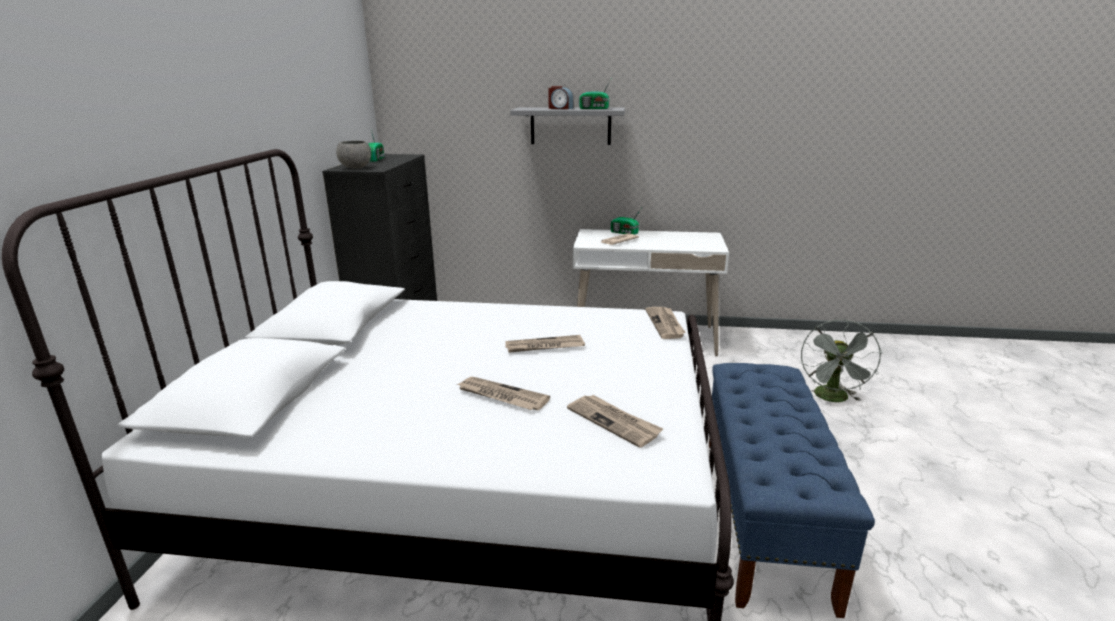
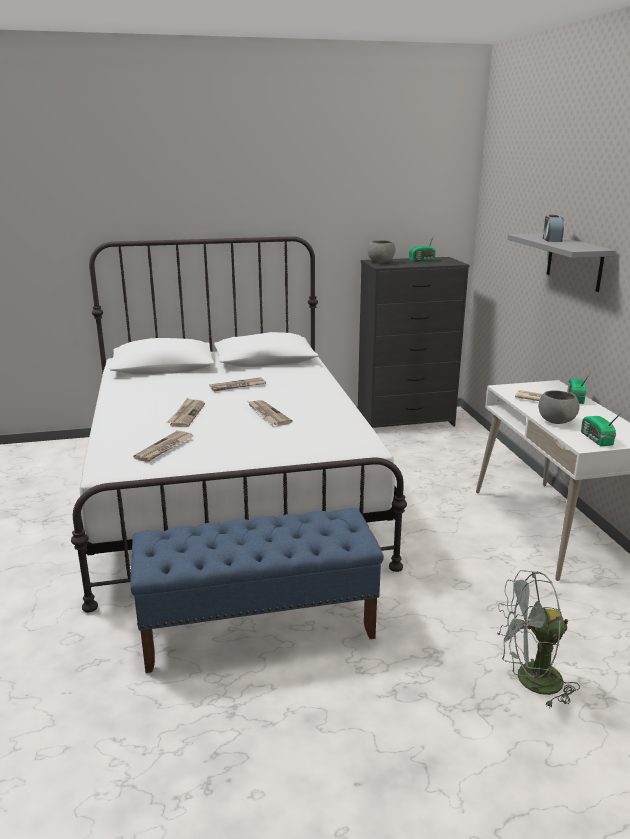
camera: 70 degrees right, 0 degrees up
radio [579,80,611,109] -> radio moved to [581,411,623,446]
newspaper [646,307,686,339] -> newspaper moved to [210,377,266,391]
none -> grey bowl [538,391,580,424]

